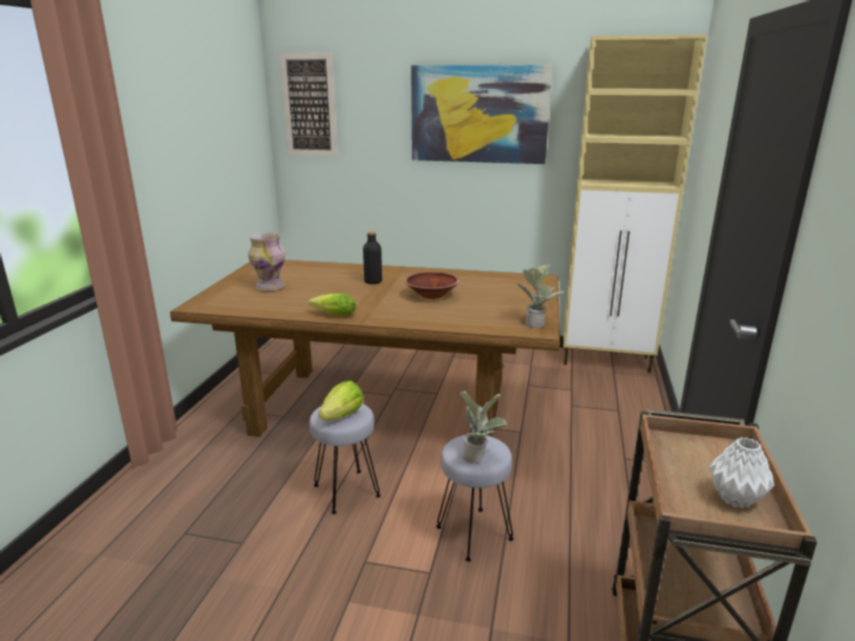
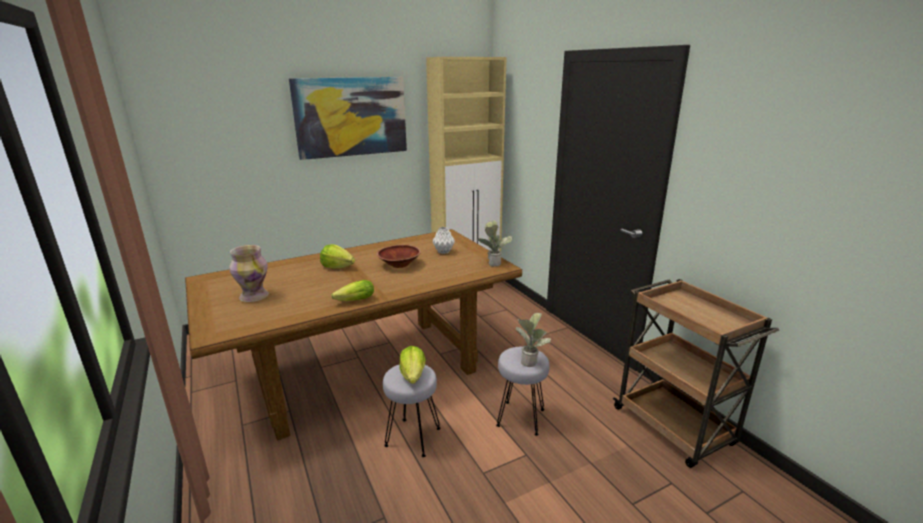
camera: 40 degrees left, 0 degrees up
picture [279,53,338,156] -> none
black bottle [363,231,382,284] -> lettuce [320,244,355,269]
white vase [709,437,774,508] -> white vase moved to [433,227,455,254]

